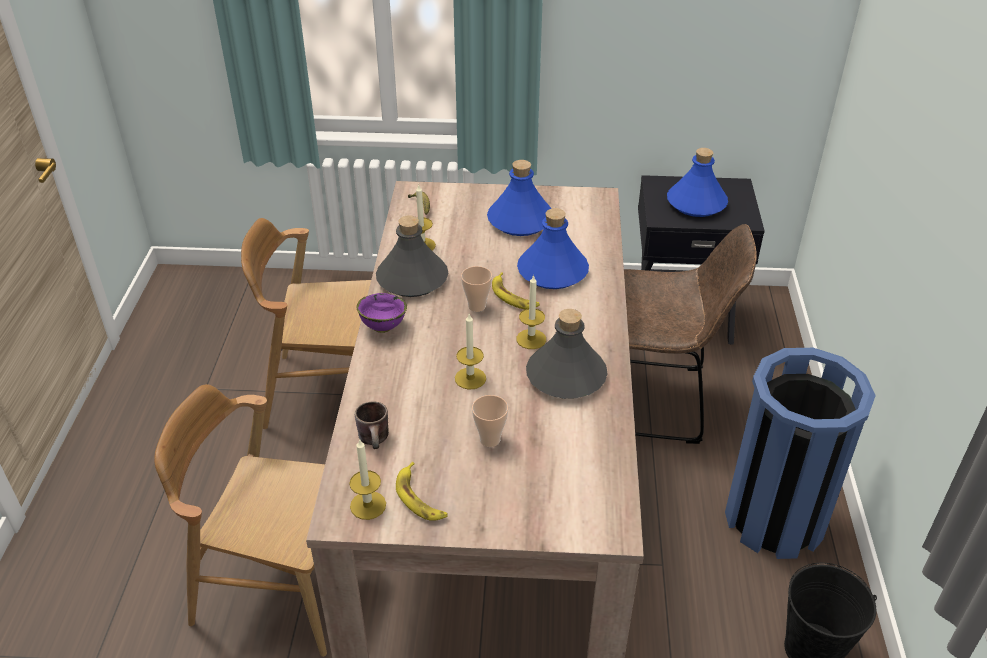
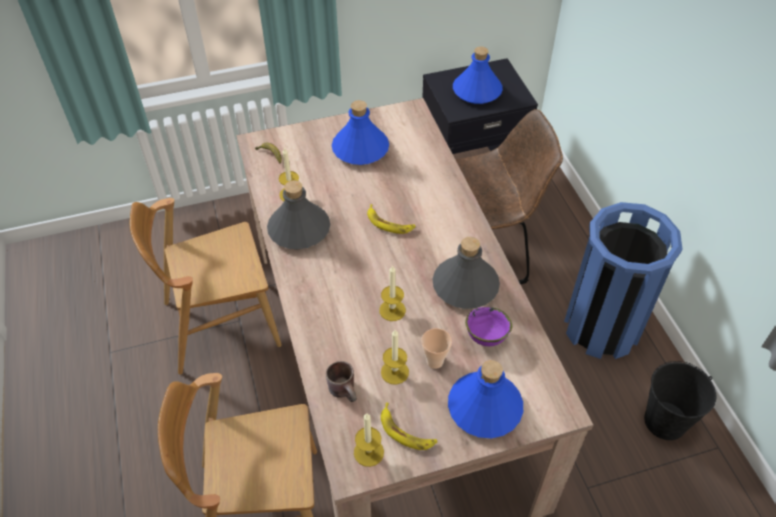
camera: 20 degrees left, 10 degrees up
purple bowl [356,293,407,333] -> purple bowl moved to [465,307,512,346]
cup [461,266,492,312] -> none
candle [516,274,546,349] -> candle moved to [381,330,409,385]
blue bottle [517,208,589,289] -> blue bottle moved to [448,360,523,438]

